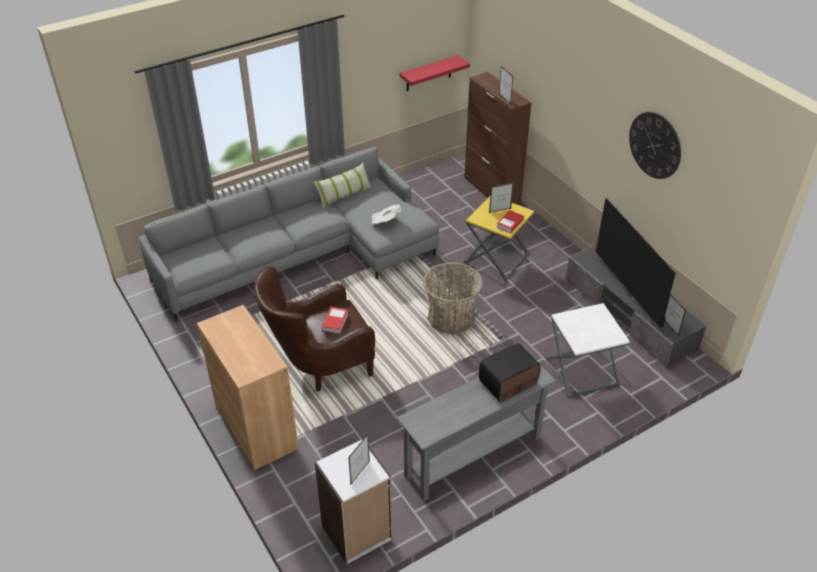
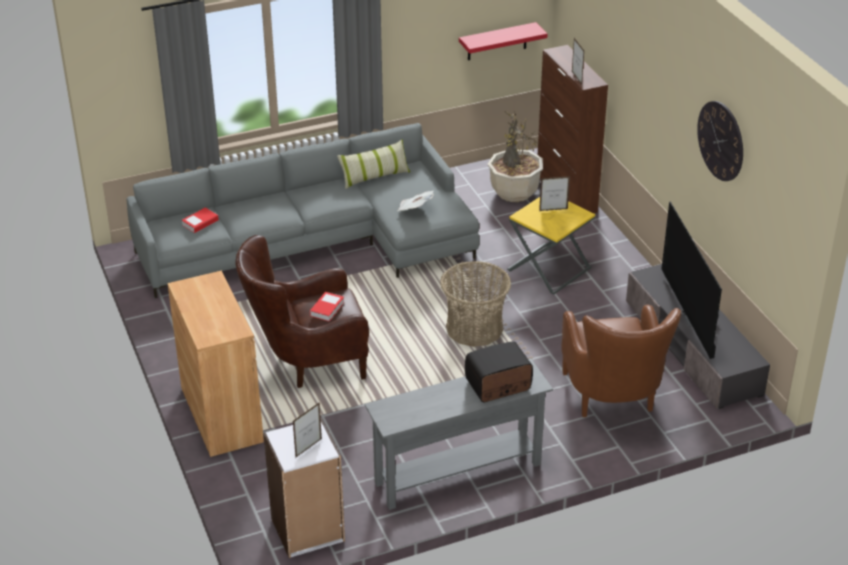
camera: 10 degrees right, 5 degrees down
book [496,210,524,233] -> book moved to [182,207,219,233]
white side table [545,303,630,397] -> brown armchair [561,305,681,417]
picture frame [664,294,686,336] -> none
none -> potted plant [488,111,543,202]

